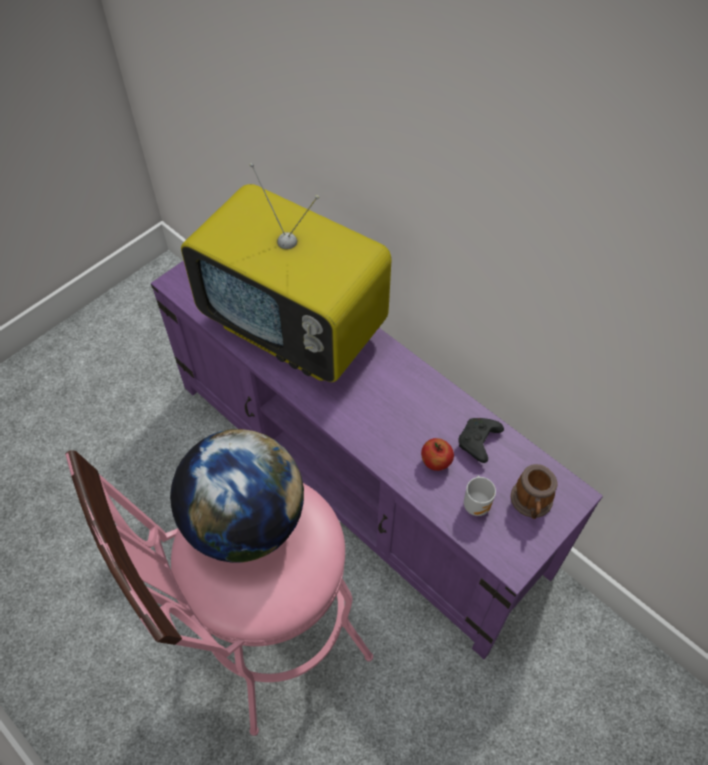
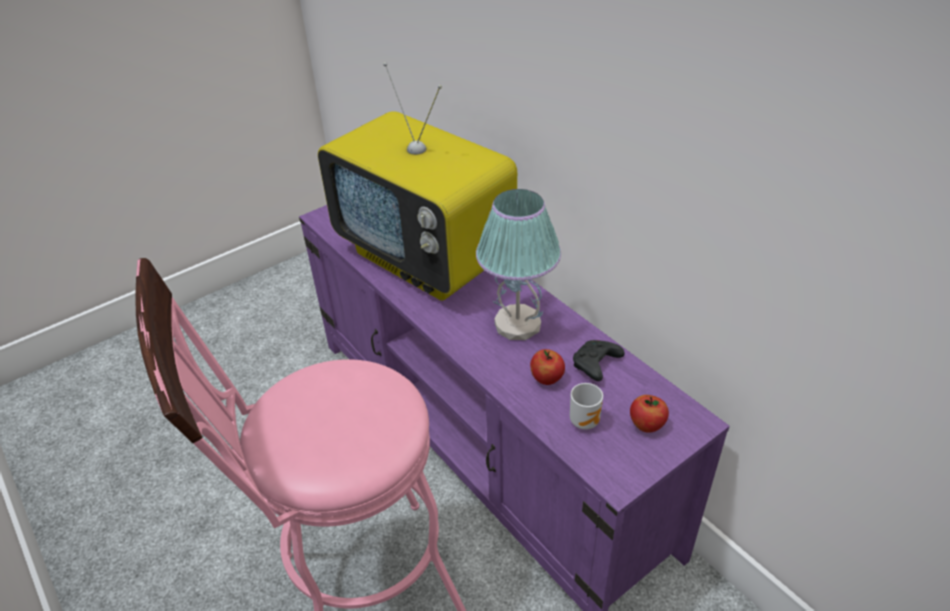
camera: 10 degrees right, 15 degrees down
globe [170,429,304,563] -> none
mug [511,464,558,519] -> apple [630,395,669,433]
none -> table lamp [476,189,561,340]

